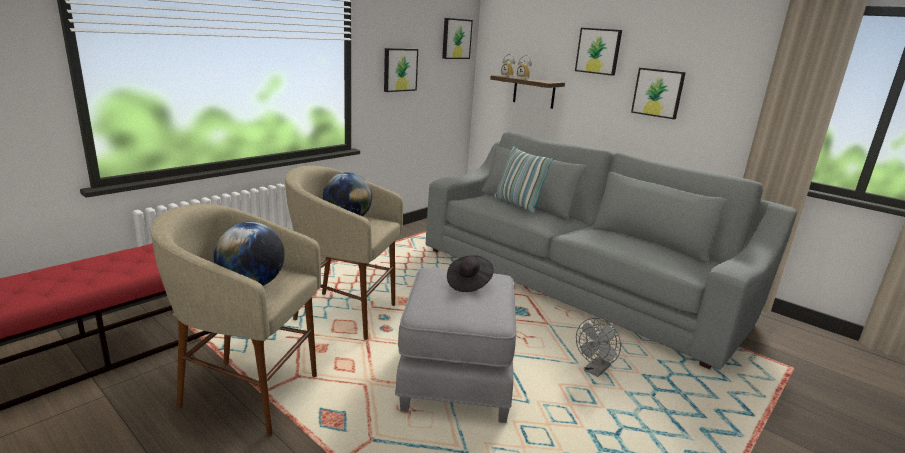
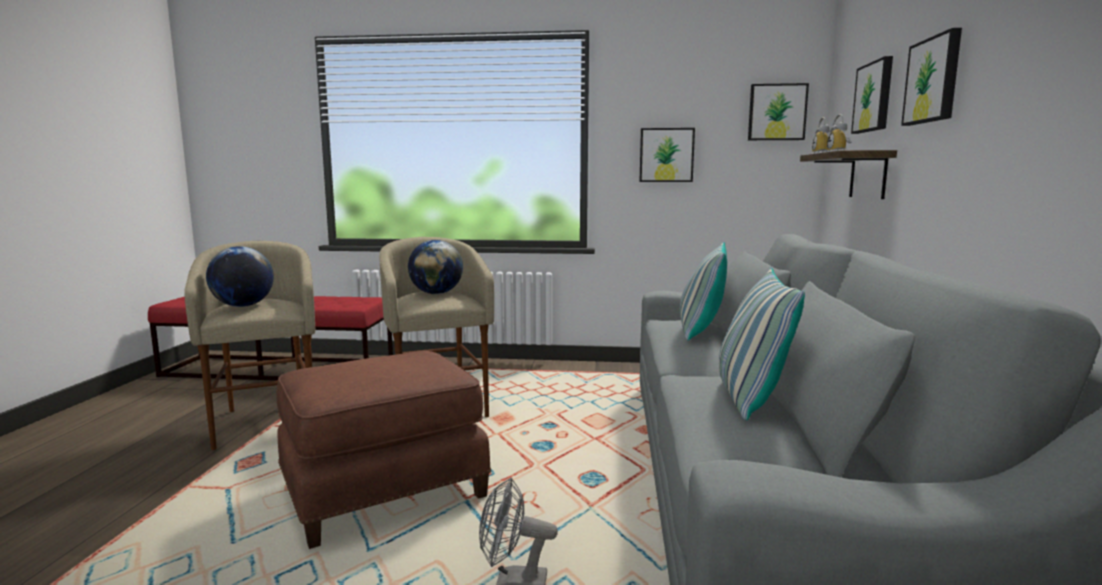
camera: 55 degrees right, 10 degrees down
grey ottoman [395,267,516,423] -> brown ottoman [276,351,491,549]
black hat [447,255,494,292] -> none
picture [631,68,686,119] -> picture moved to [851,56,893,134]
none -> pillow [719,268,805,420]

